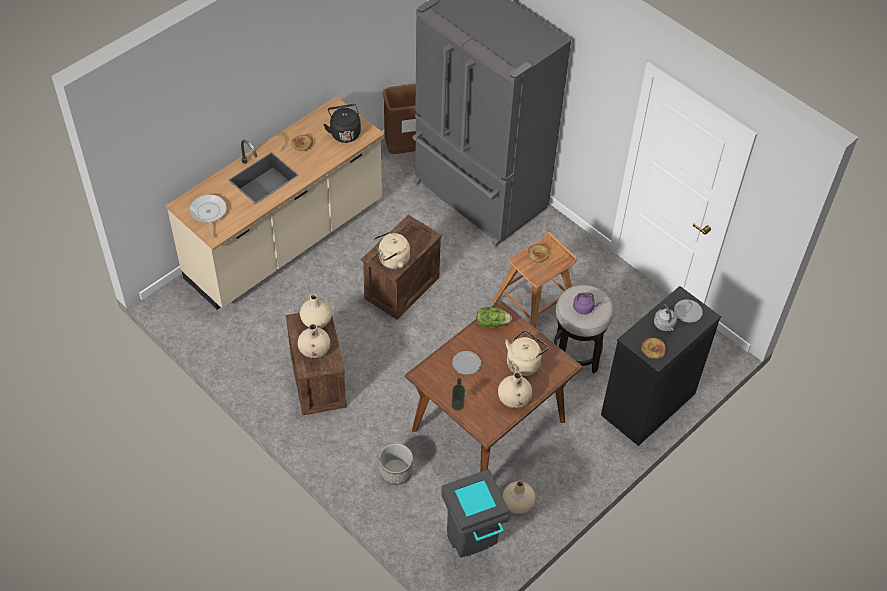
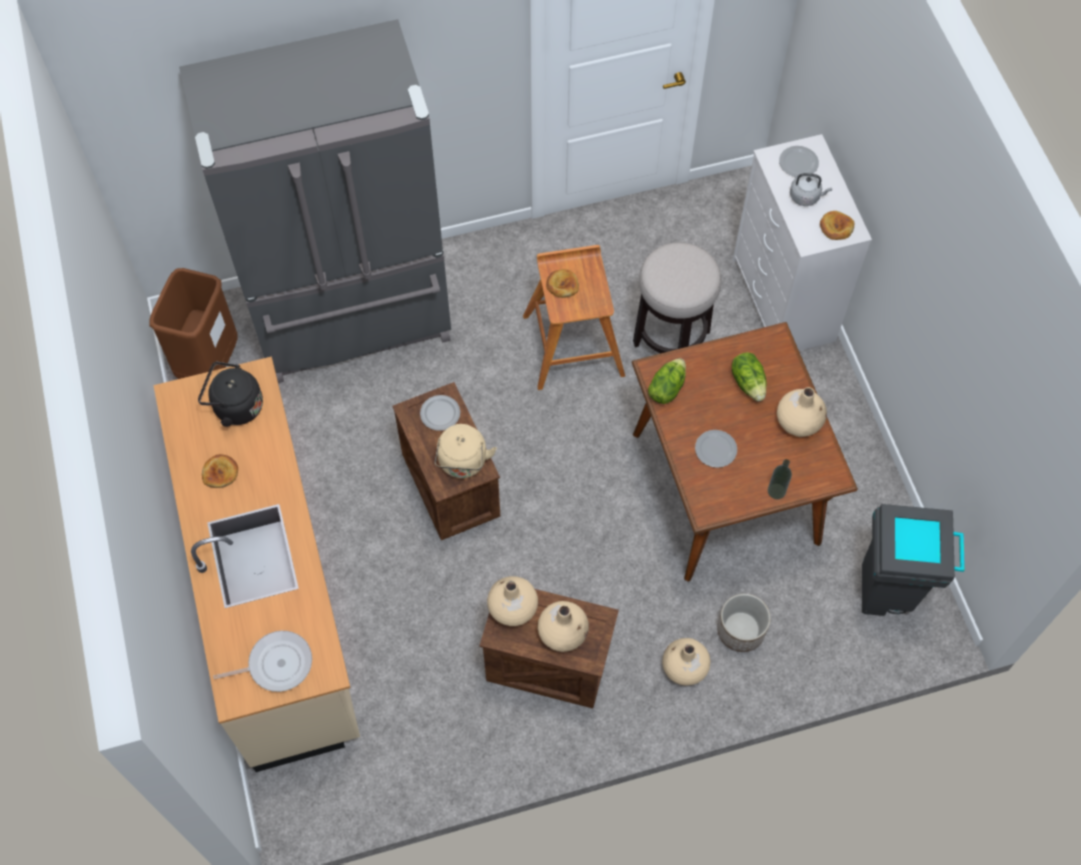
camera: 60 degrees left, 10 degrees up
frying pan [190,195,227,239] -> frying pan turned 150 degrees clockwise [213,631,312,692]
beige vase [502,480,535,514] -> beige vase moved to [662,638,711,686]
beige kettle [505,330,549,376] -> lettuce [732,352,767,401]
purple kettle [573,292,601,315] -> none
black dresser [601,286,721,446] -> white dresser [732,134,872,350]
none -> plate [420,395,460,431]

